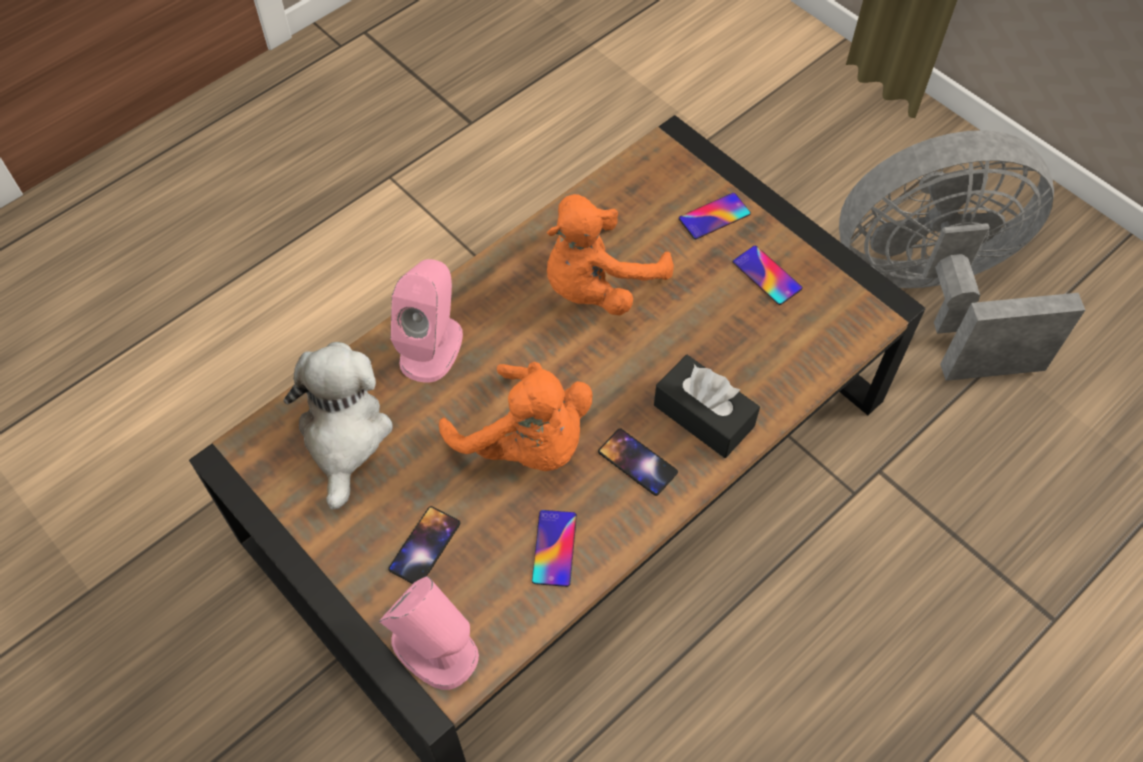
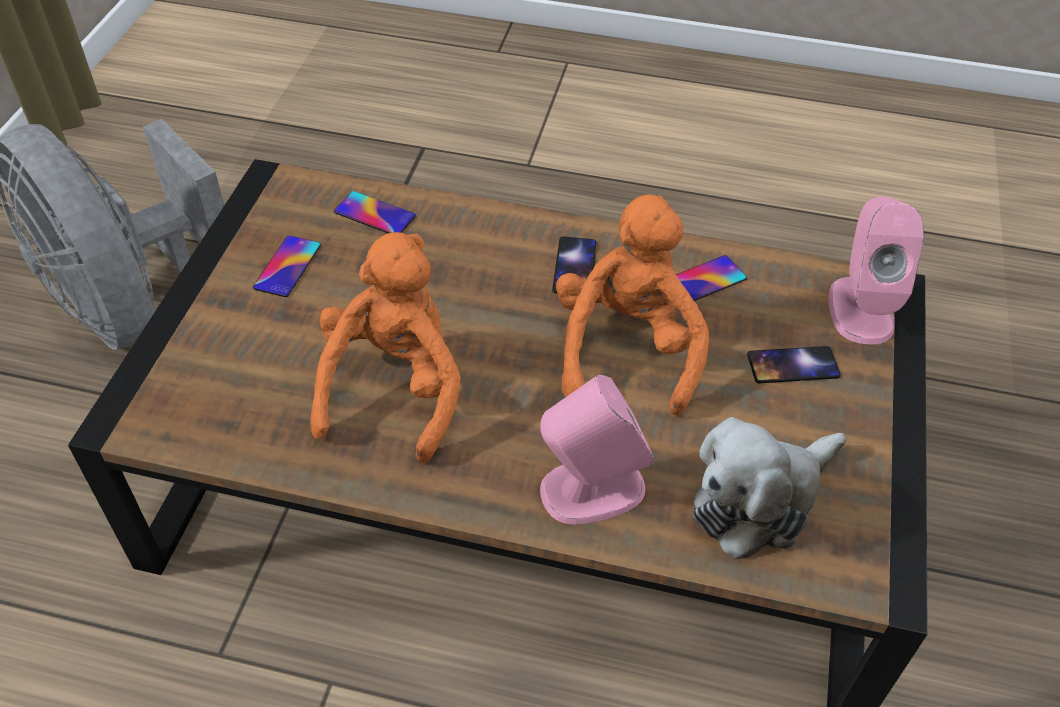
camera: 125 degrees left, 10 degrees down
orange plush toy [547,194,674,315] -> orange plush toy turned 90 degrees counterclockwise [310,232,461,463]
black tissue box [654,355,760,458] -> none
phone [679,193,751,239] -> phone moved to [334,191,416,233]

